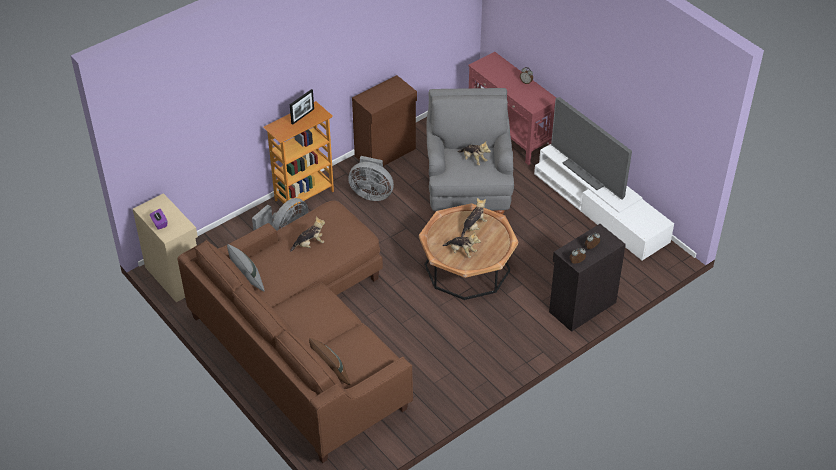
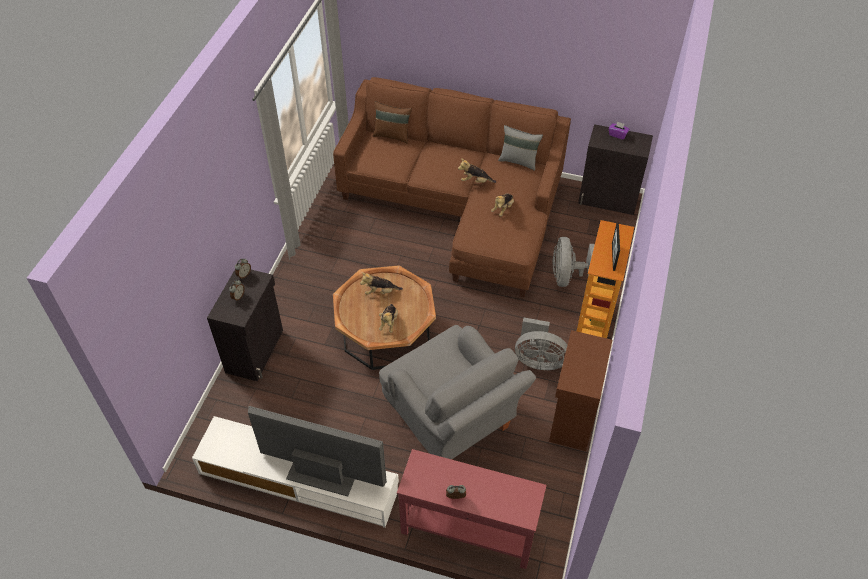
camera: 145 degrees right, 5 degrees up
beige cabinet [133,193,198,302] -> black cabinet [578,124,653,215]
grey fan [348,156,394,201] -> grey fan turned 150 degrees counterclockwise [515,318,567,370]
plush toy [458,142,491,166] -> plush toy moved to [458,158,496,183]

